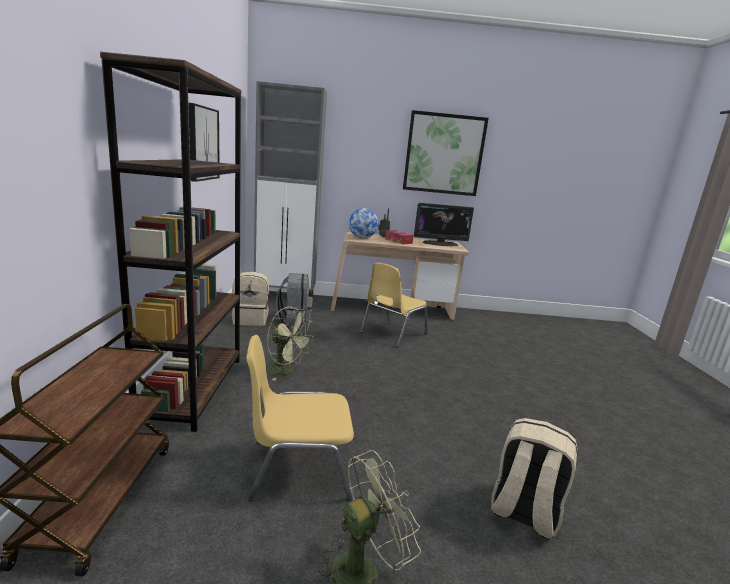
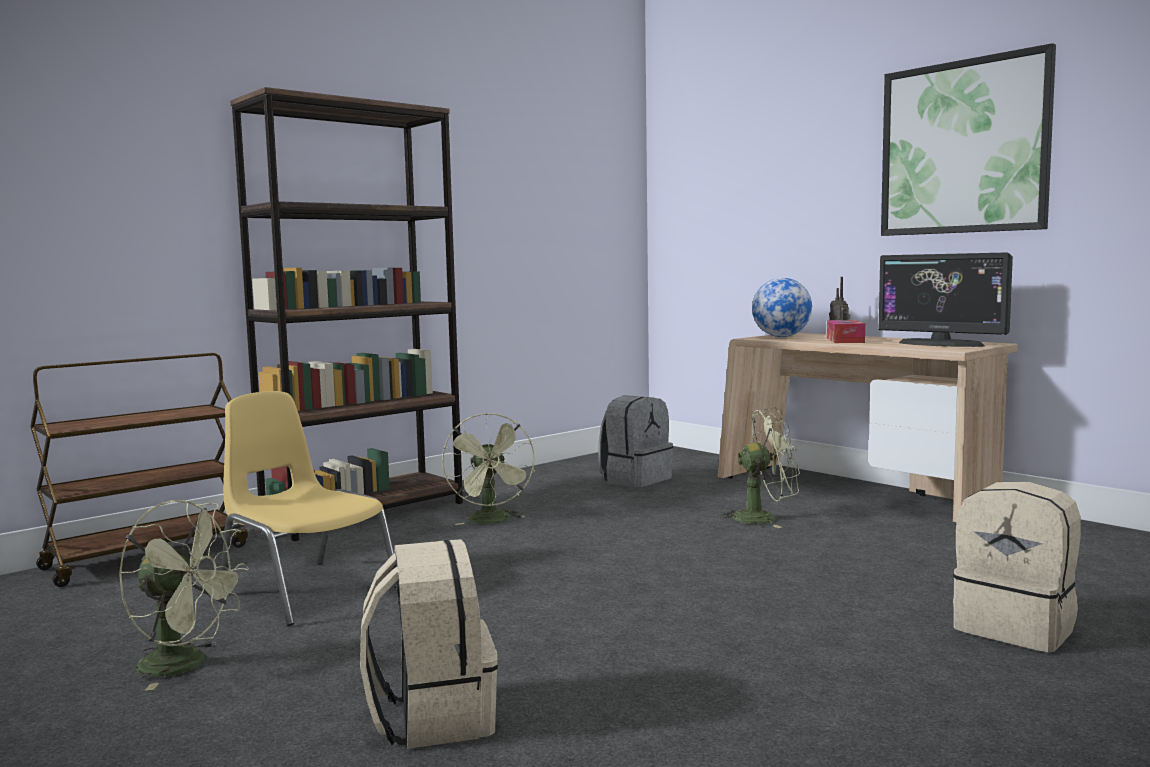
camera: 50 degrees right, 10 degrees down
picture [188,103,220,182] -> none
beige backpack [232,271,269,326] -> beige backpack moved to [953,482,1081,652]
grey cabinet [254,81,327,297] -> none
yellow chair [360,263,428,347] -> green fan [719,408,800,528]

